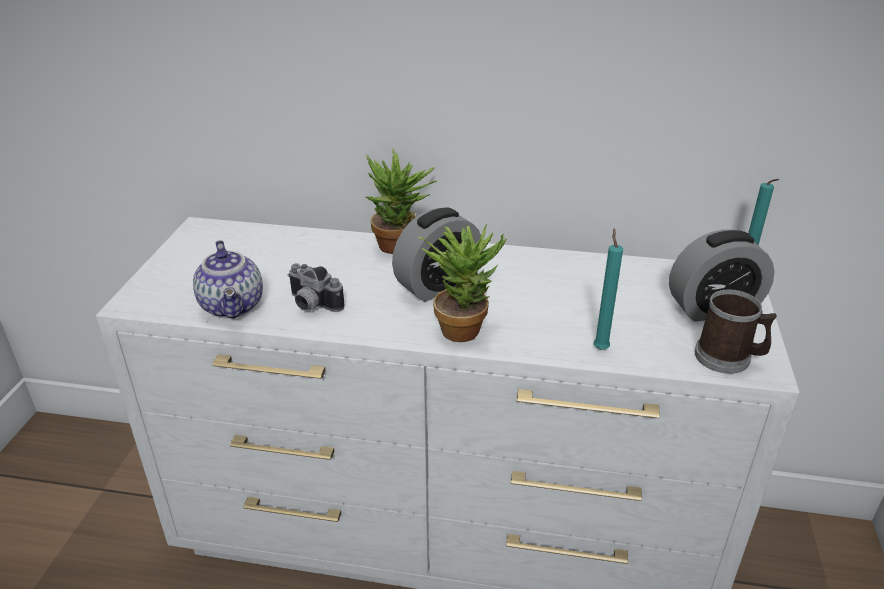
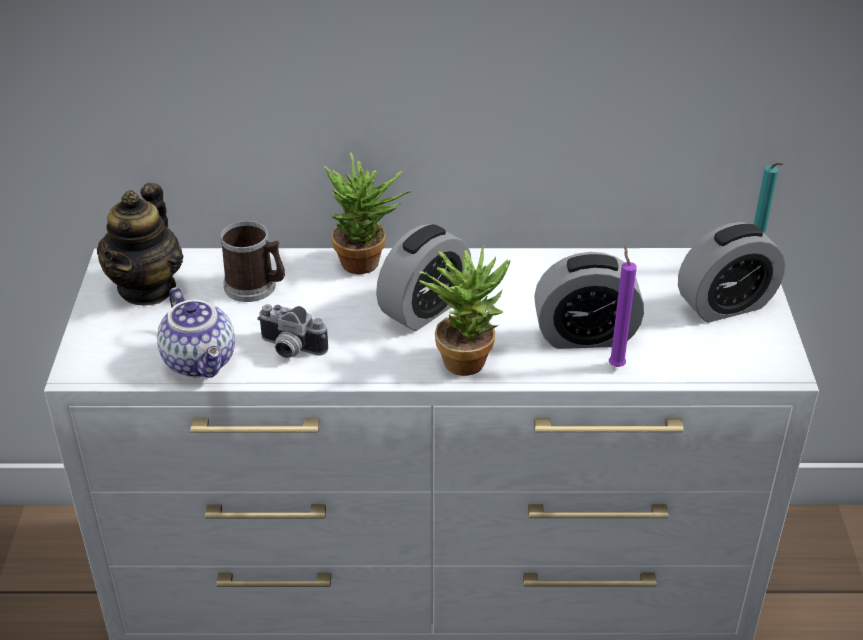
camera: 10 degrees left, 5 degrees up
turquoise candle [594,228,623,350] -> purple candle [609,245,637,367]
mug [695,290,777,374] -> mug moved to [220,221,285,302]
none -> teapot [97,183,183,306]
none -> alarm clock [534,252,644,349]

